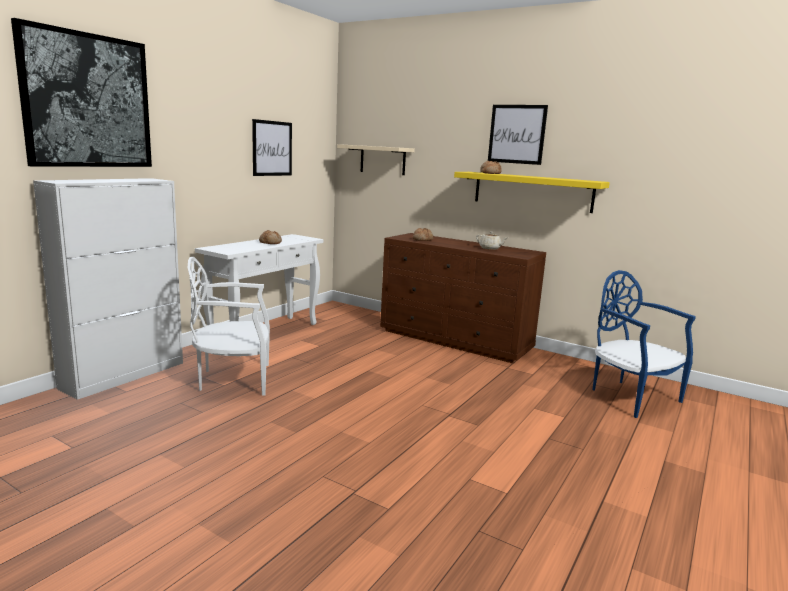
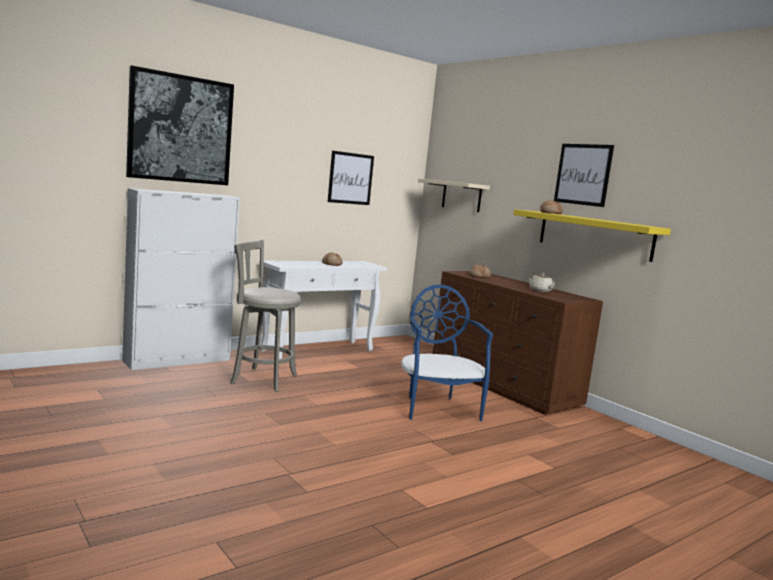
camera: 20 degrees right, 5 degrees down
white chair [188,257,270,395] -> grey stool [230,240,301,392]
blue chair [592,270,696,418] -> blue chair moved to [401,284,493,421]

